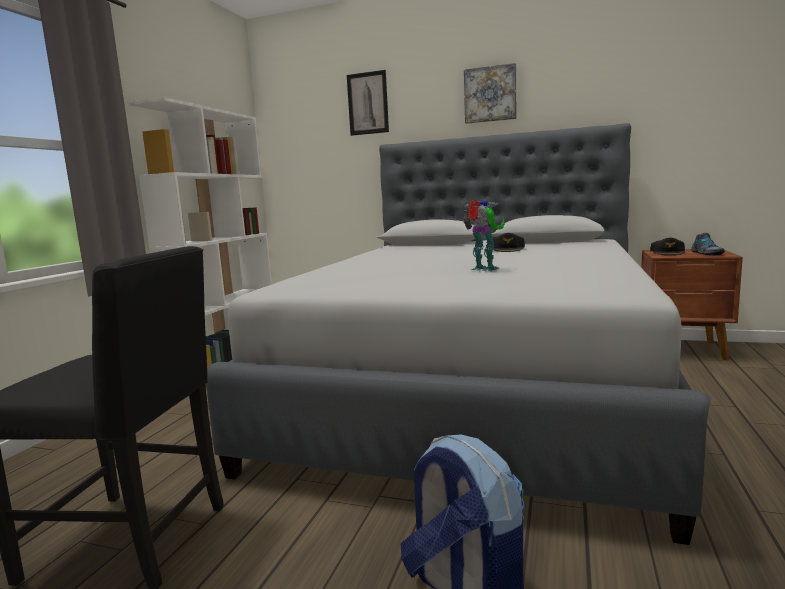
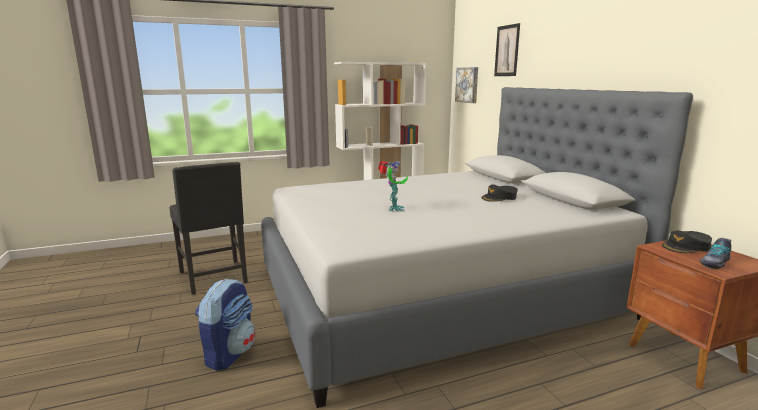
camera: 50 degrees right, 5 degrees up
picture [464,63,516,124] -> picture moved to [455,67,478,103]

